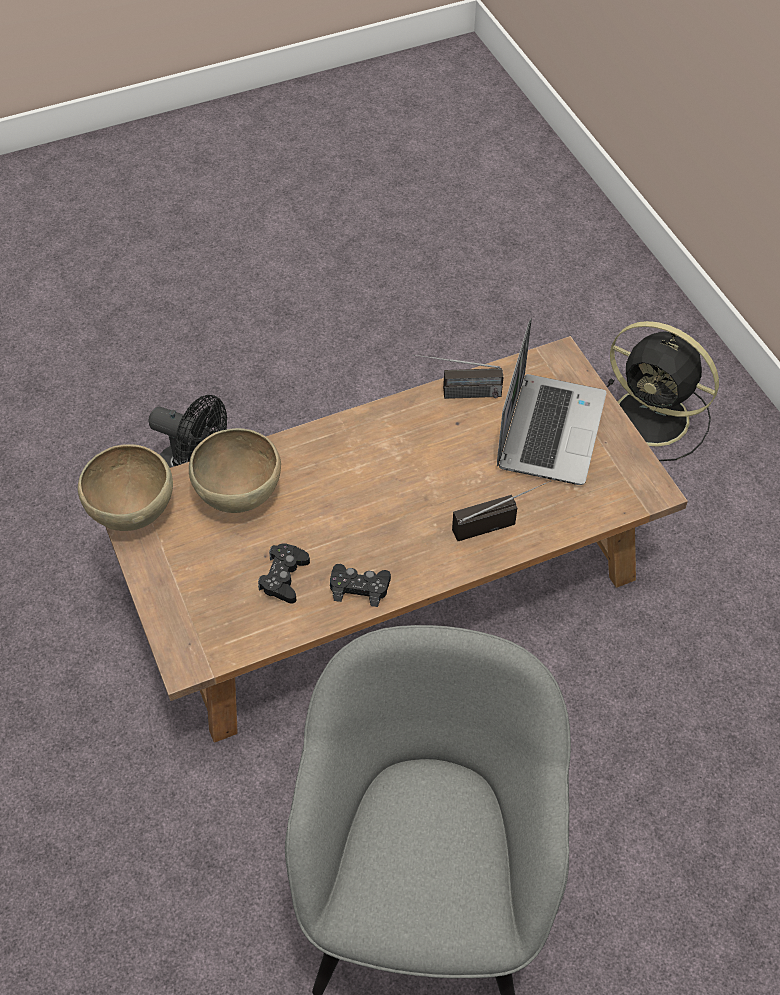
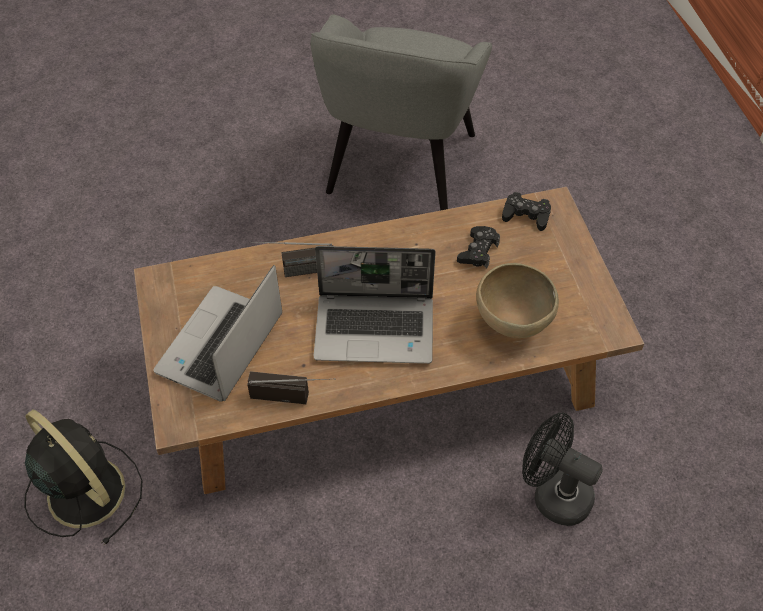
camera: 170 degrees left, 0 degrees up
brown bowl [78,445,173,531] -> none
black game controller [330,564,391,607] -> black game controller moved to [502,192,551,231]
none -> laptop [314,246,436,364]

